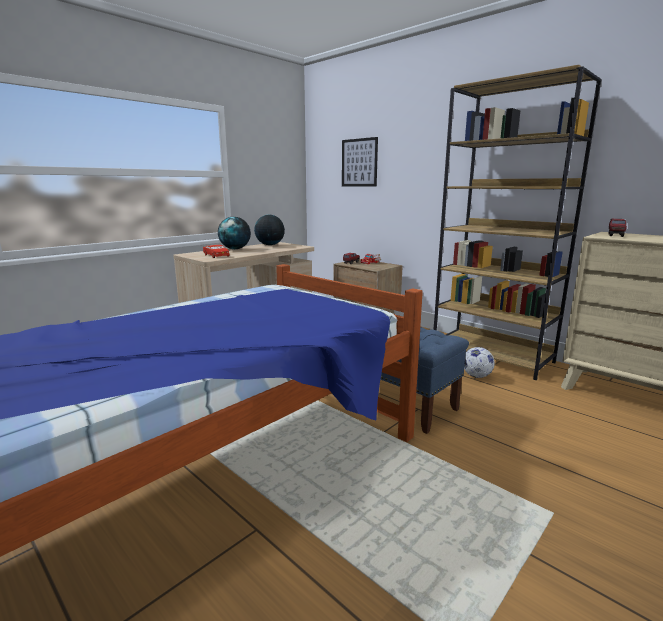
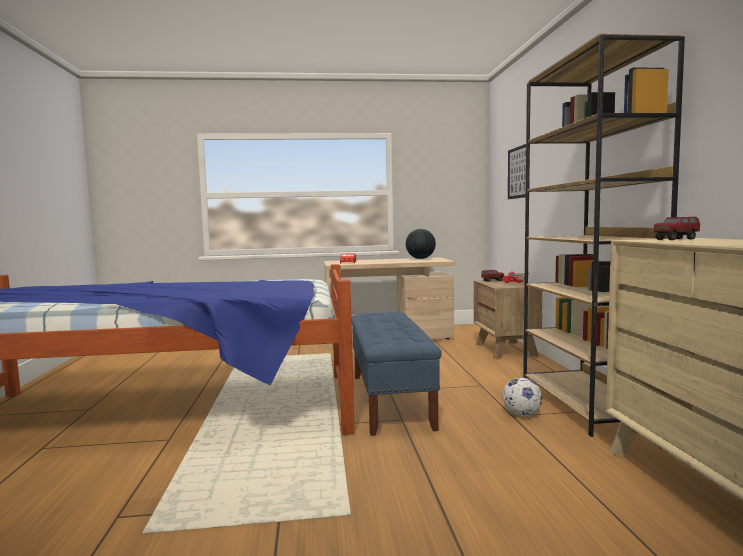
camera: 40 degrees right, 10 degrees down
globe [218,217,251,249] -> none

